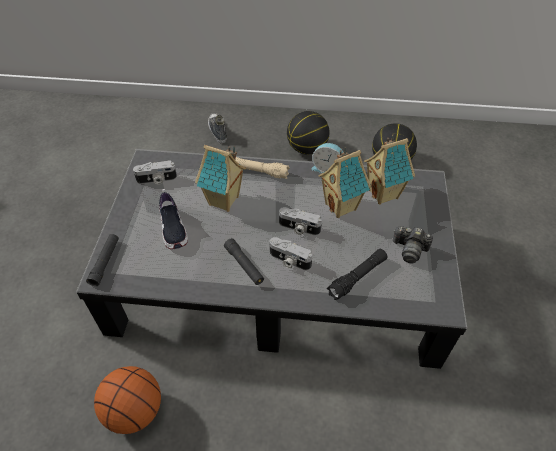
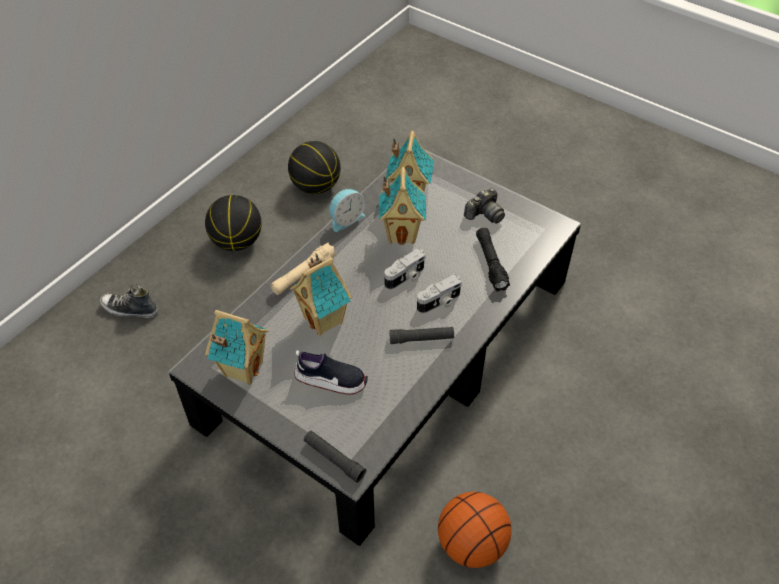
camera: 60 degrees left, 0 degrees up
camera [133,161,177,185] -> toy house [205,310,269,385]

